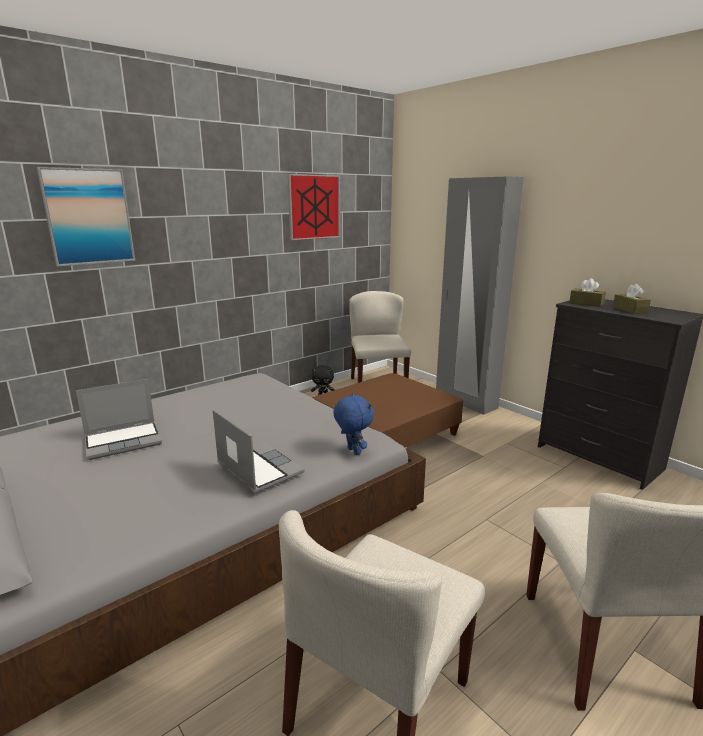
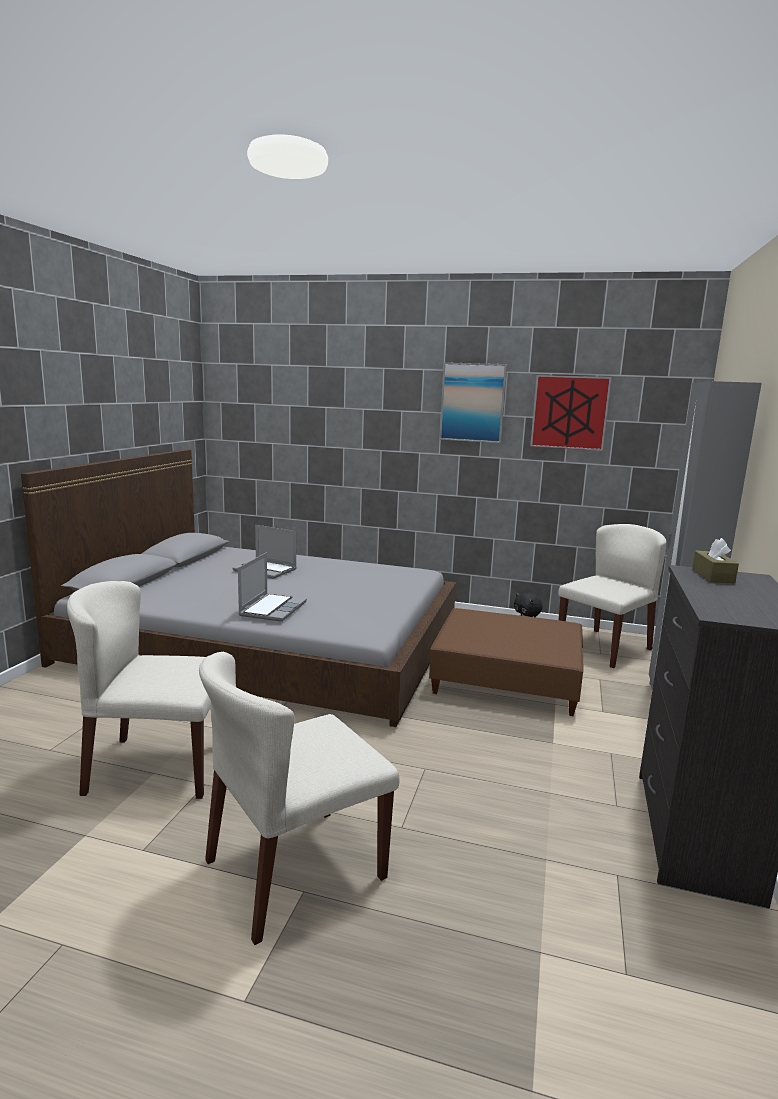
camera: 55 degrees right, 5 degrees down
picture [37,167,135,267] -> picture moved to [439,362,507,443]
blue plush toy [333,393,374,455] -> none
brown tissue box [613,284,651,314] -> none

